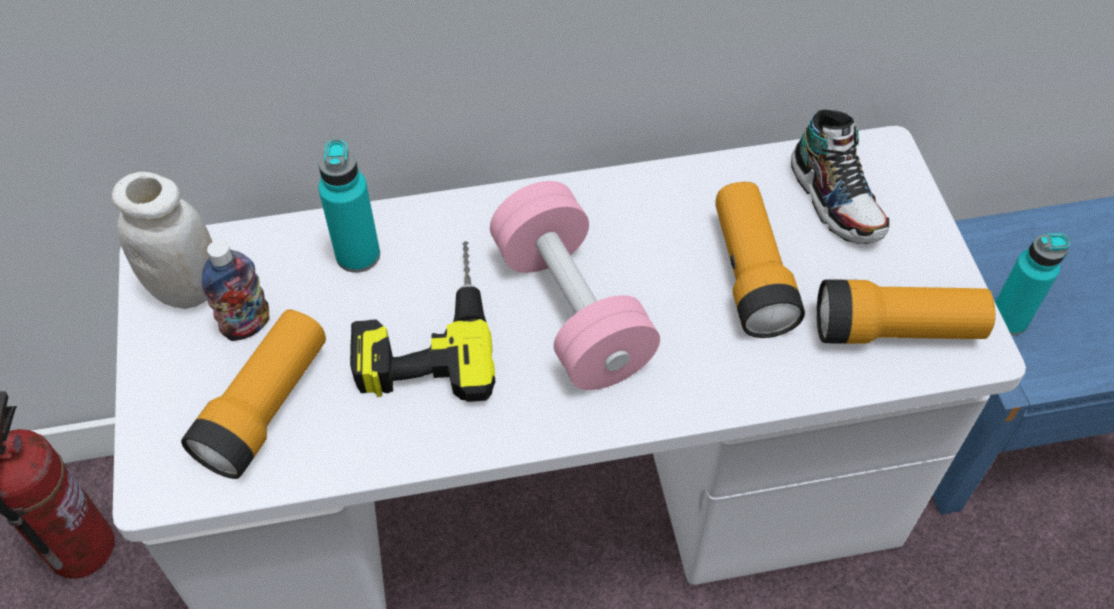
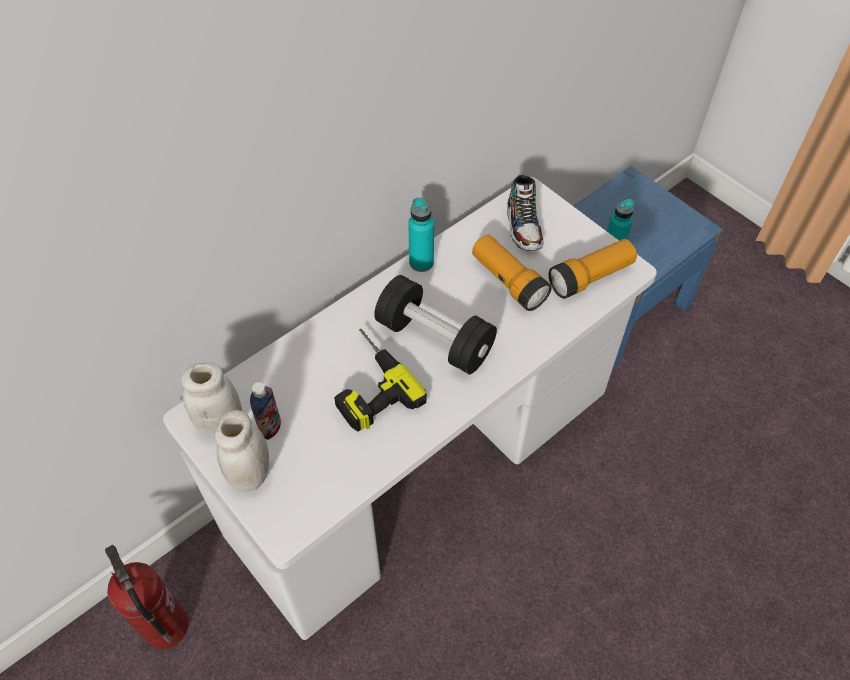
camera: 30 degrees left, 0 degrees up
flashlight [181,309,326,479] -> none
turquoise bottle [318,139,380,273] -> turquoise bottle moved to [408,197,434,272]
pink dumbbell [490,181,660,390] -> black dumbbell [374,275,497,374]
shoe [791,109,890,244] -> shoe turned 45 degrees clockwise [507,175,544,251]
none -> white jar [215,410,269,492]

